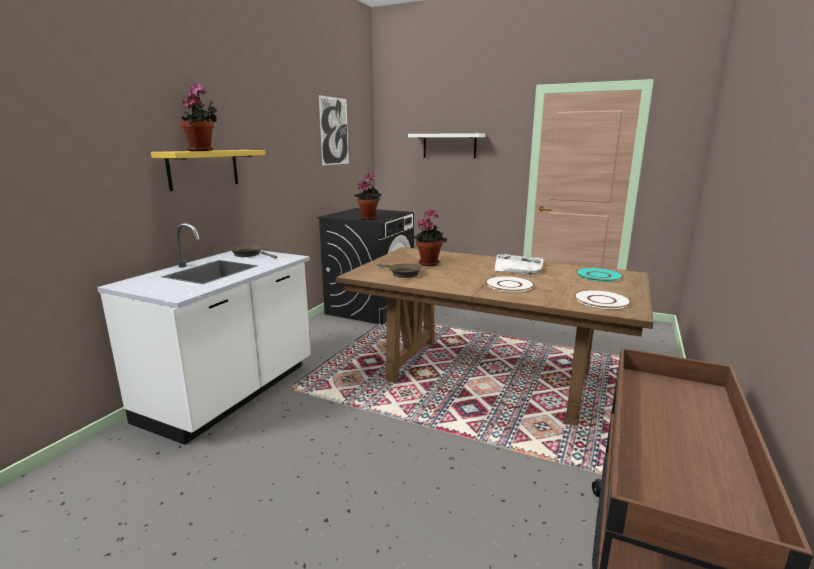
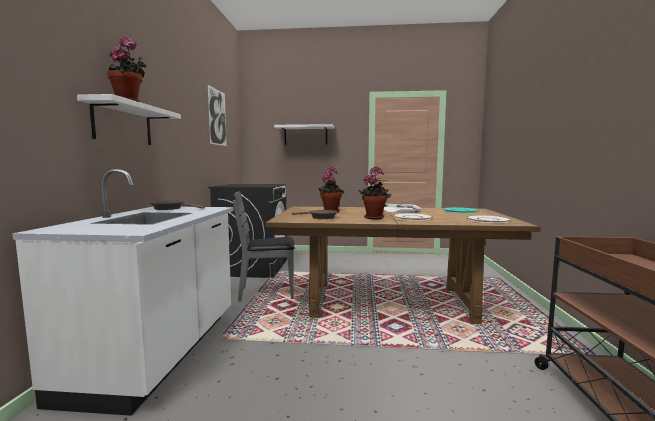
camera: 20 degrees left, 10 degrees down
yellow shelf [151,150,265,191] -> white shelf [77,94,181,145]
potted plant [354,173,381,220] -> potted plant moved to [358,166,391,219]
none -> grey chair [233,191,295,301]

